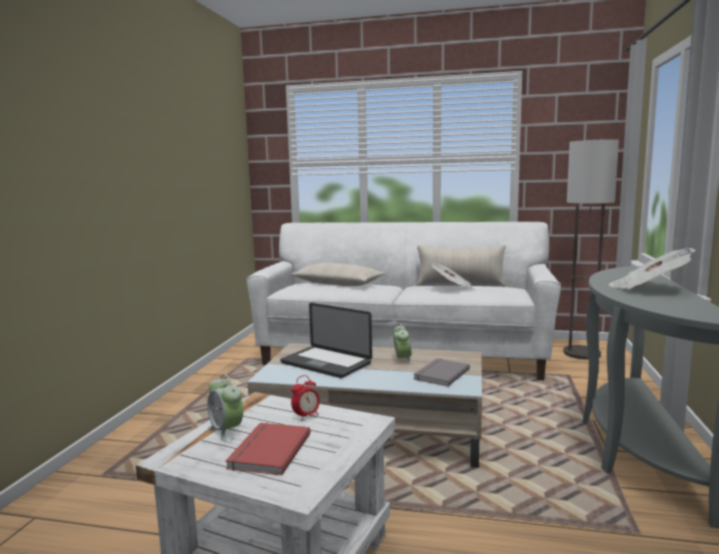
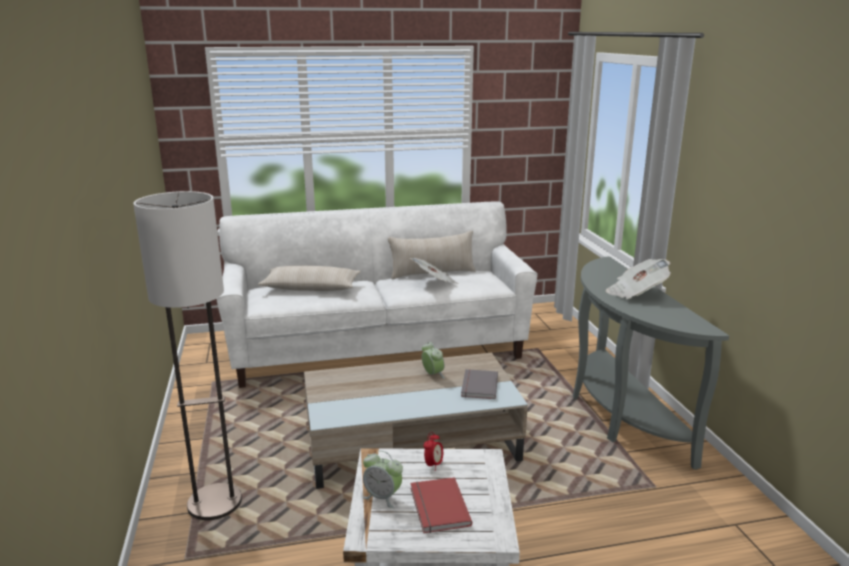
camera: 25 degrees left, 10 degrees up
laptop [280,303,372,378] -> none
floor lamp [563,139,619,360] -> floor lamp moved to [133,191,242,520]

